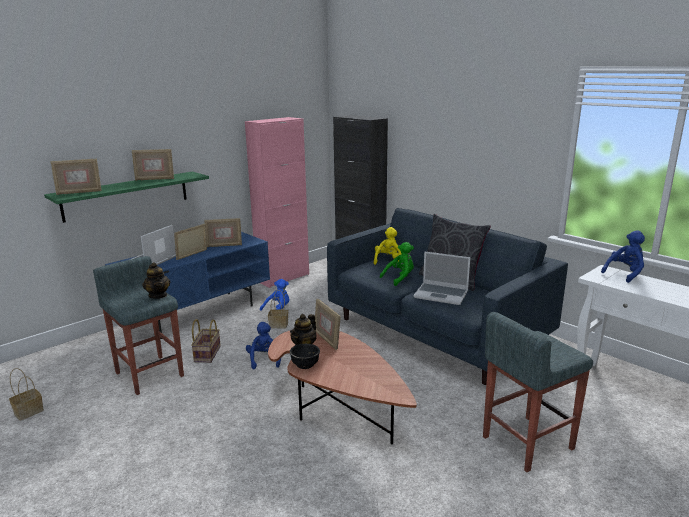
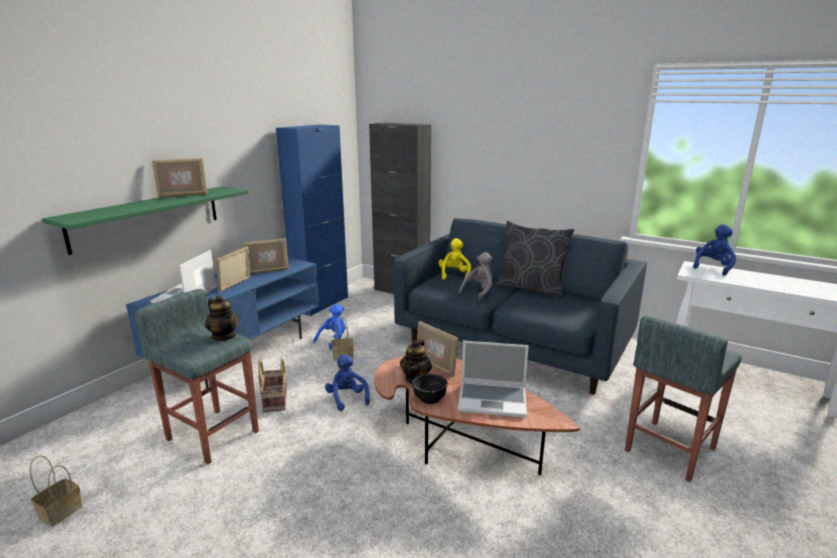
camera: 15 degrees left, 0 degrees up
picture frame [51,158,102,195] -> none
pink cabinet [245,117,309,288] -> blue cabinet [276,124,348,316]
green plush toy [380,242,414,286] -> grey plush toy [459,252,493,300]
laptop [414,252,470,305] -> laptop moved to [458,341,529,418]

